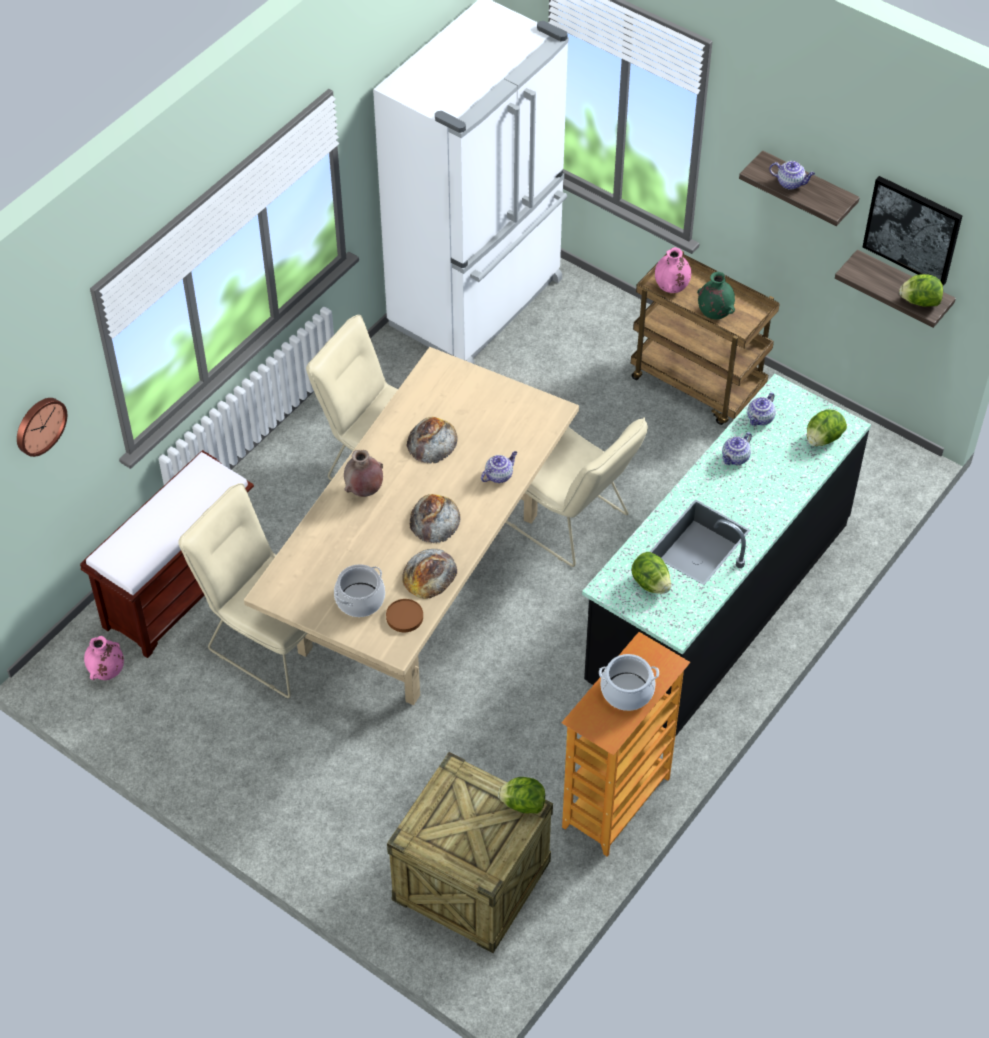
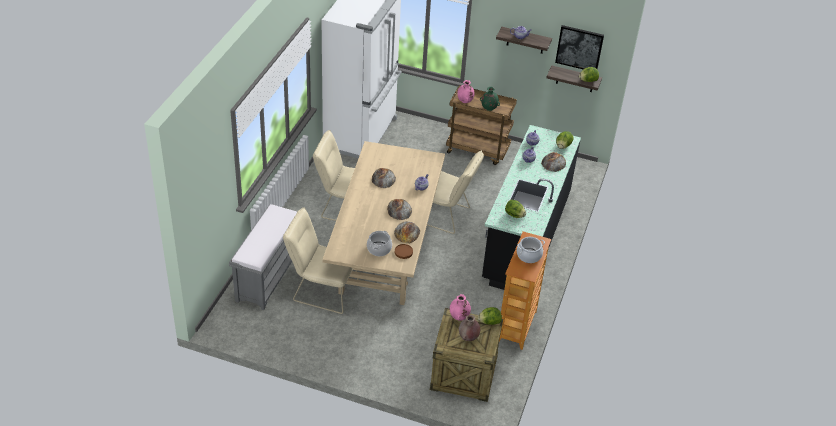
camera: 20 degrees left, 10 degrees down
wall clock [17,398,67,457] -> none
brown bench [80,450,254,658] -> grey bench [229,204,297,310]
pink vase [84,636,124,680] -> pink vase moved to [450,294,471,321]
brown vase [344,450,383,497] -> brown vase moved to [459,315,480,341]
none -> bread [542,152,566,172]

